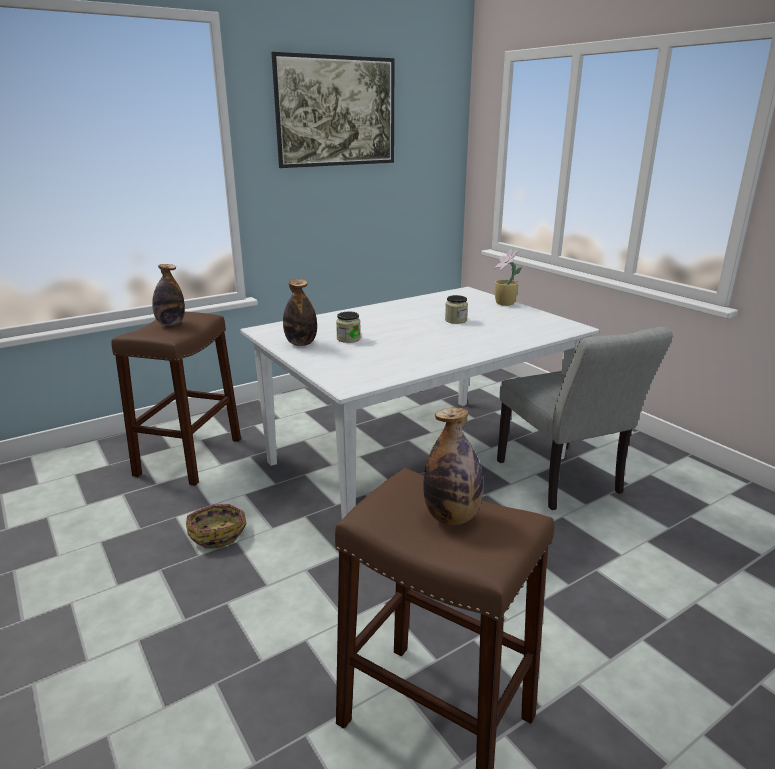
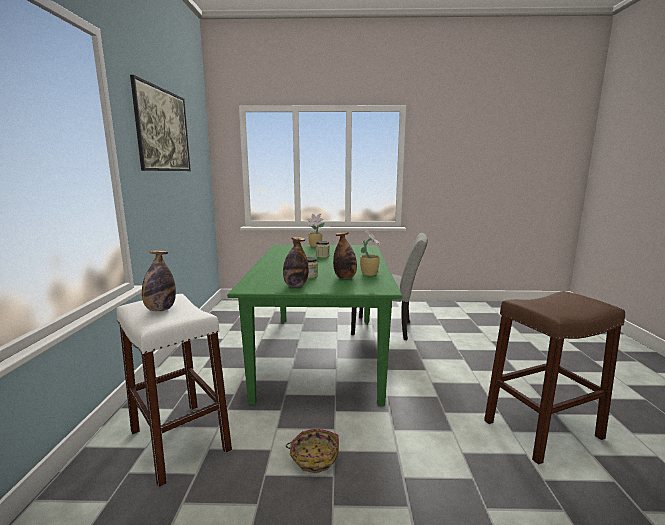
camera: 55 degrees left, 10 degrees down
brown stool [111,312,241,486] -> white stool [117,294,232,487]
white dining table [240,287,599,519] -> green dining table [227,245,402,406]
bottle [423,408,483,525] -> bottle moved to [333,231,357,279]
none -> potted plant [360,229,380,276]

